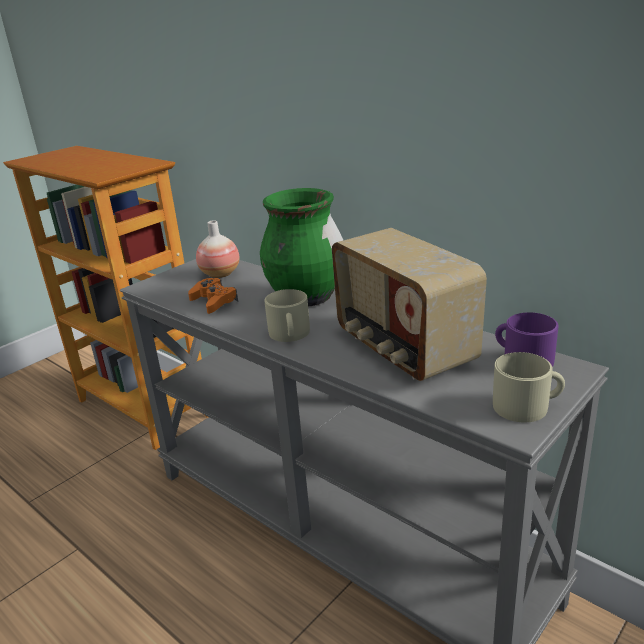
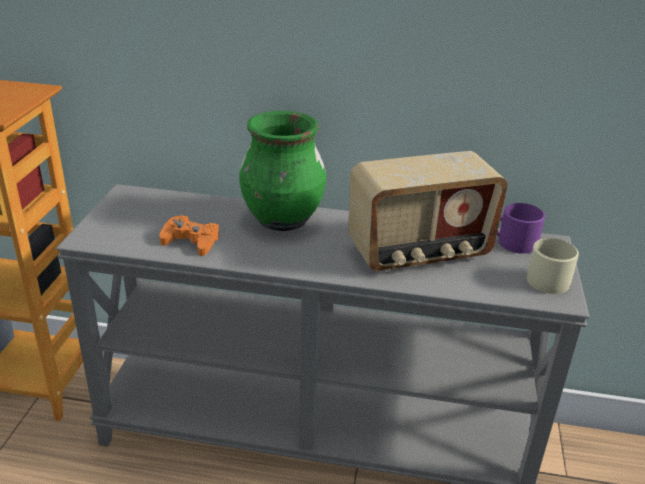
camera: 35 degrees left, 5 degrees up
vase [196,220,239,278] -> none
beige mug [264,289,310,342] -> none
radio [332,228,487,381] -> radio turned 45 degrees counterclockwise [348,151,508,272]

